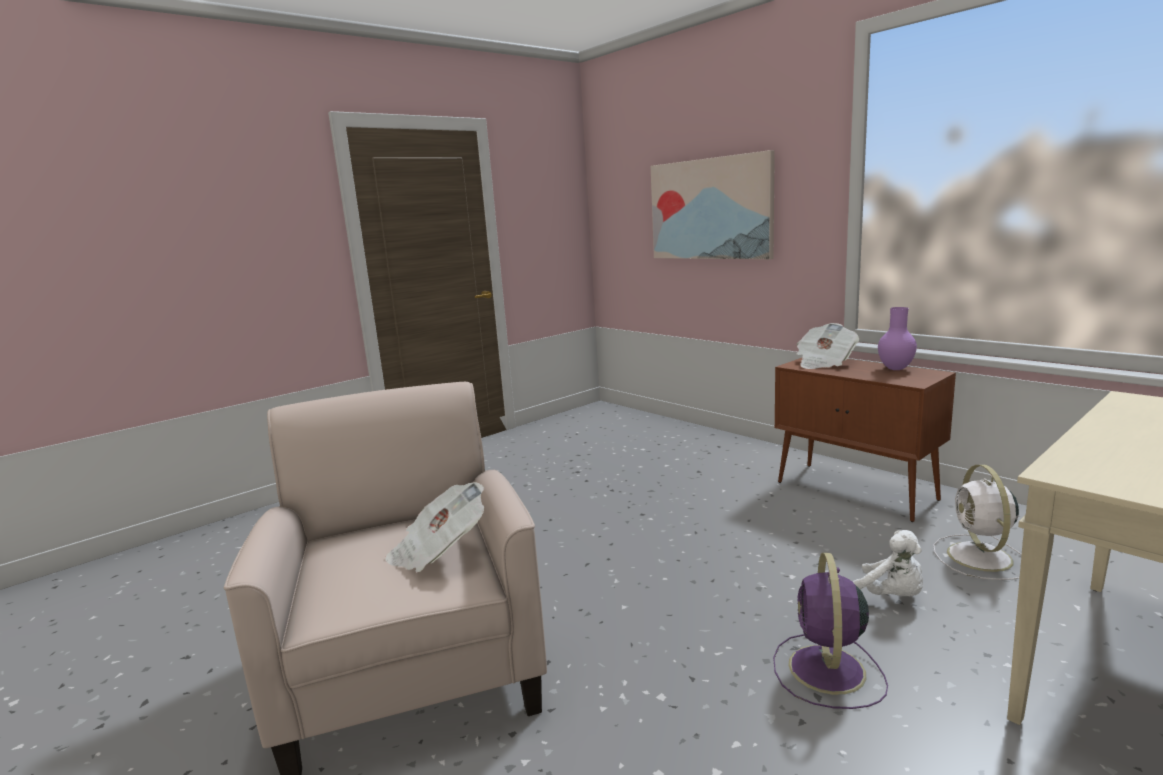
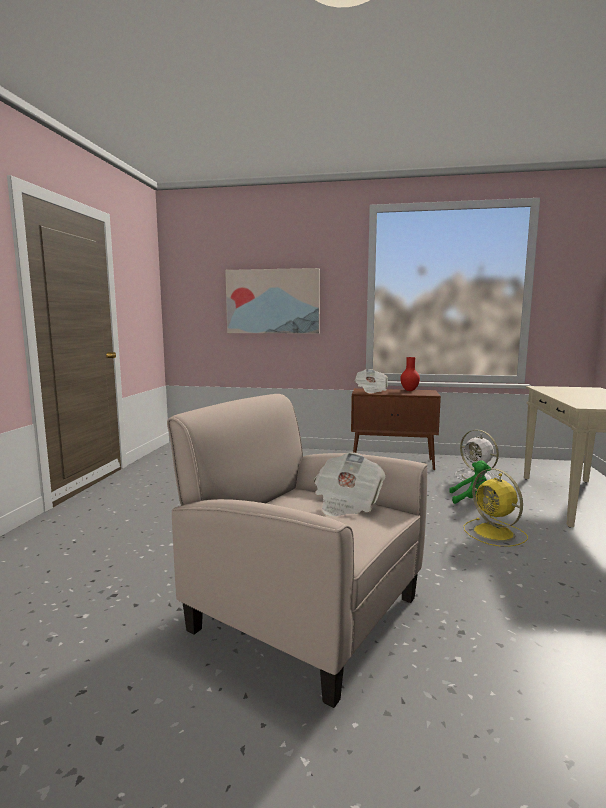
camera: 40 degrees left, 5 degrees down
purple fan [773,553,888,709] -> yellow fan [464,468,528,547]
white plush toy [852,530,923,596] -> green plush toy [449,460,491,504]
purple vase [878,307,917,370] -> red vase [400,357,420,391]

